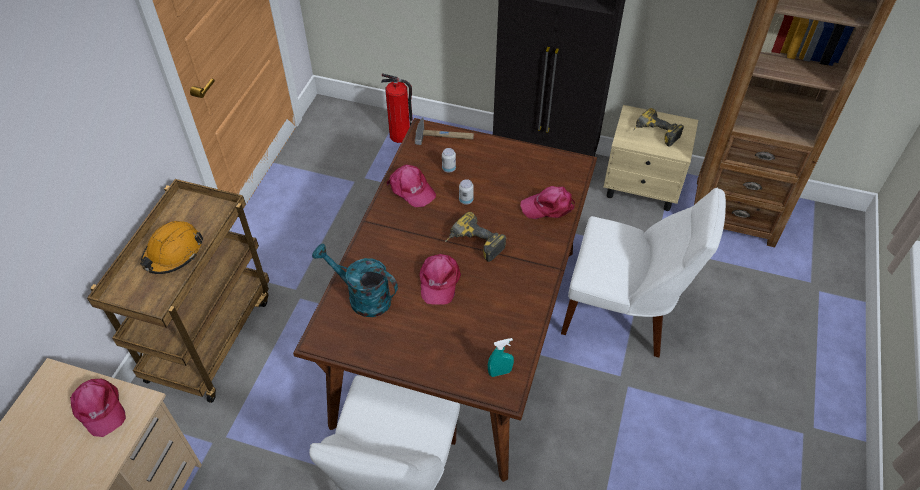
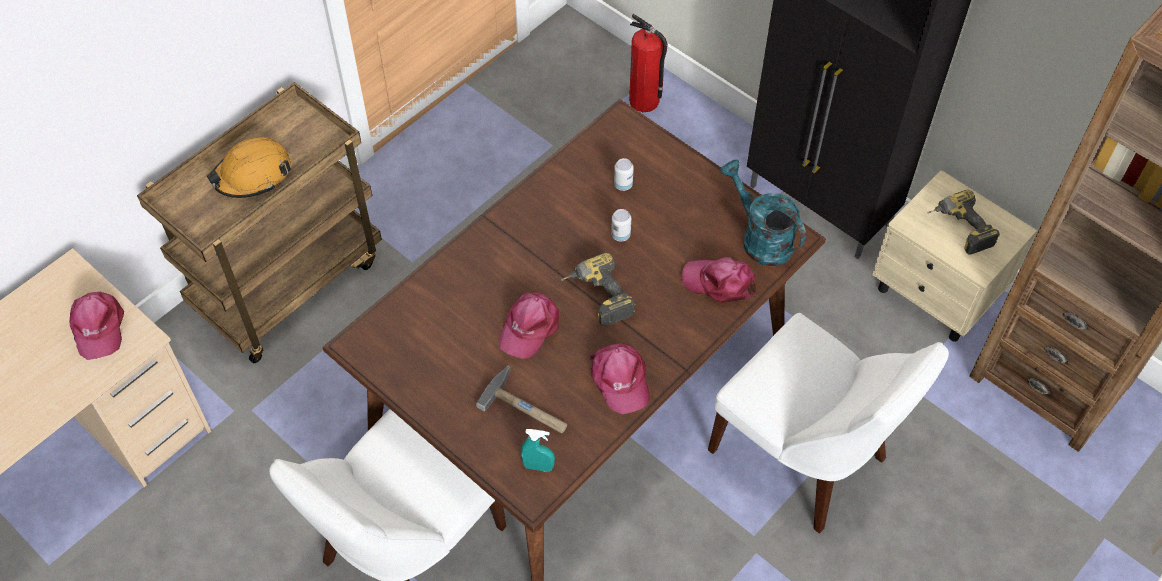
camera: 25 degrees right, 5 degrees up
turquoise watering can [312,243,398,317] -> turquoise watering can moved to [720,160,806,266]
pink cap [386,165,436,207] -> pink cap moved to [590,343,649,414]
hammer [415,117,474,145] -> hammer moved to [476,366,567,433]

